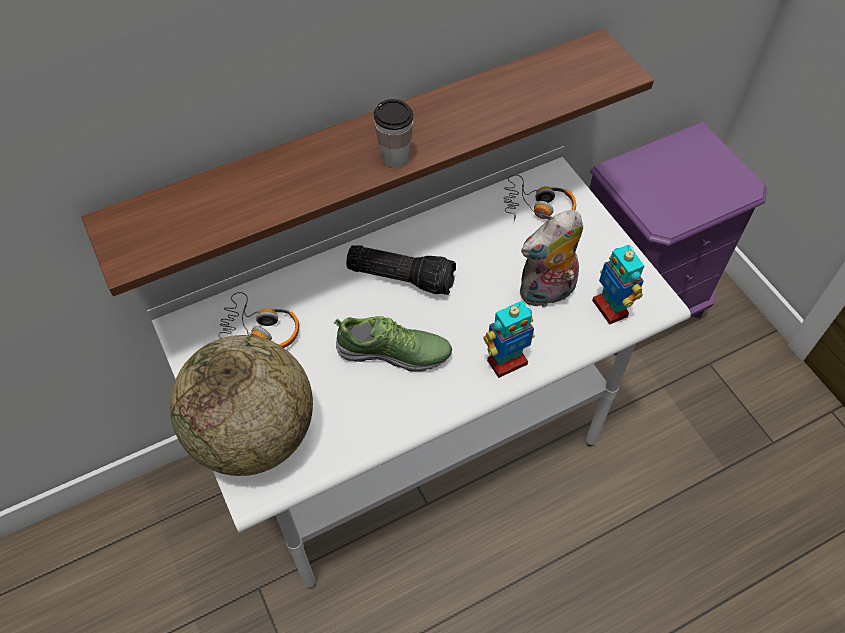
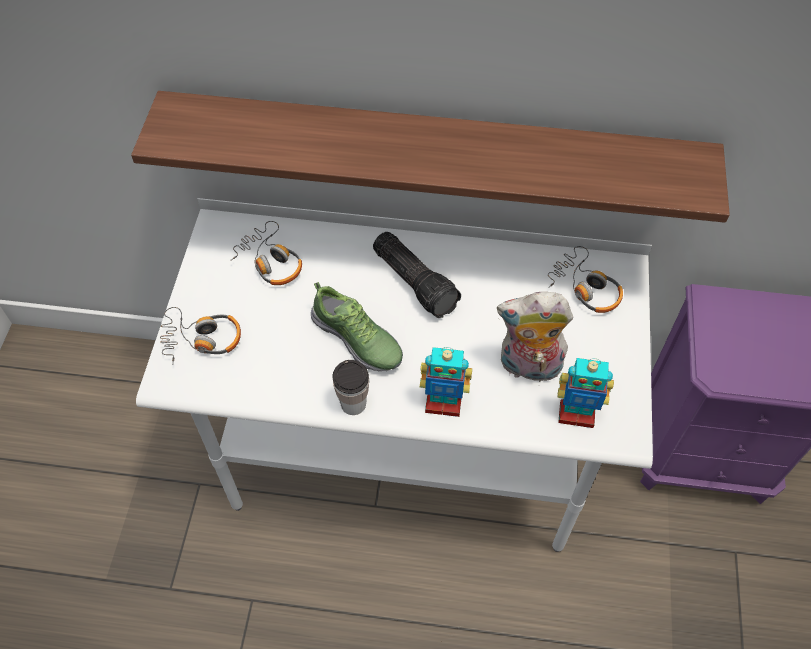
camera: 35 degrees right, 0 degrees up
globe [170,335,313,476] -> headphones [160,307,241,364]
cup [374,99,413,168] -> cup moved to [332,360,369,415]
toy robot [592,245,644,325] -> toy robot turned 90 degrees counterclockwise [557,358,614,428]

